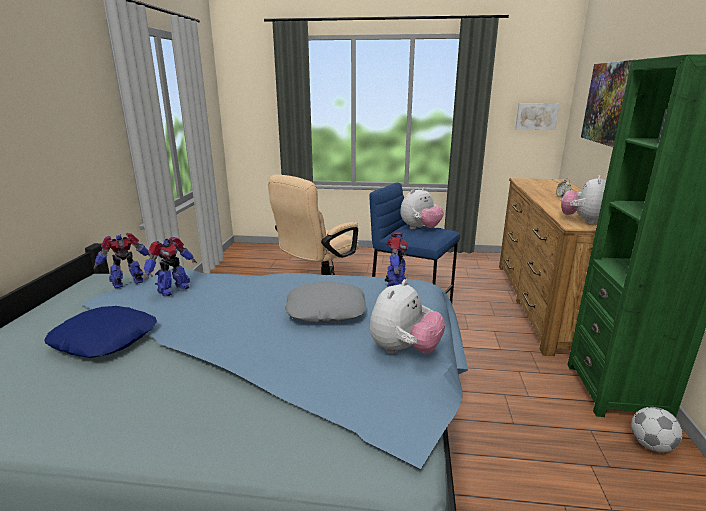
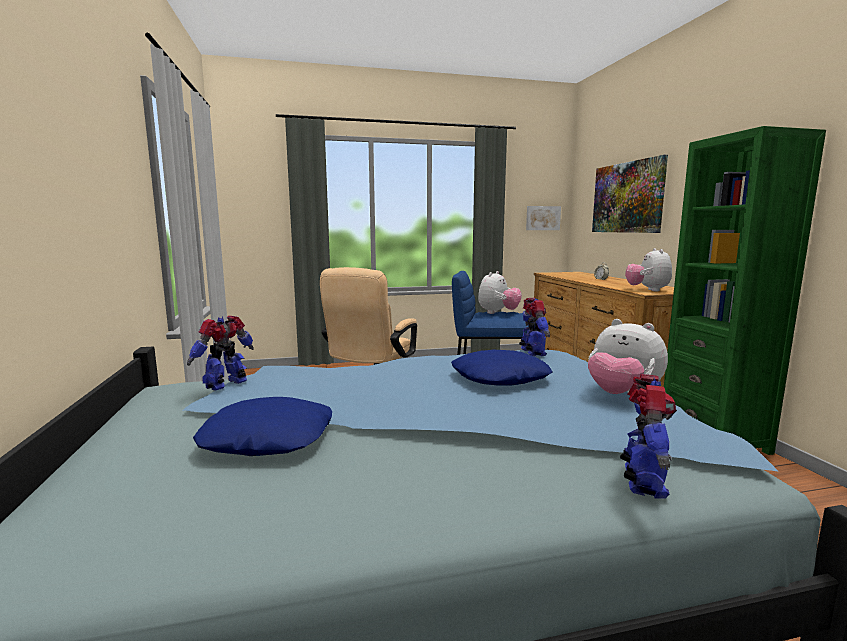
camera: 20 degrees left, 10 degrees down
toy robot [144,237,197,296] -> toy robot moved to [620,374,677,499]
grey pillow [285,281,366,323] -> blue pillow [451,349,553,386]
plush toy [370,279,445,354] -> plush toy turned 120 degrees clockwise [588,319,668,394]
football [631,407,683,452] -> none

